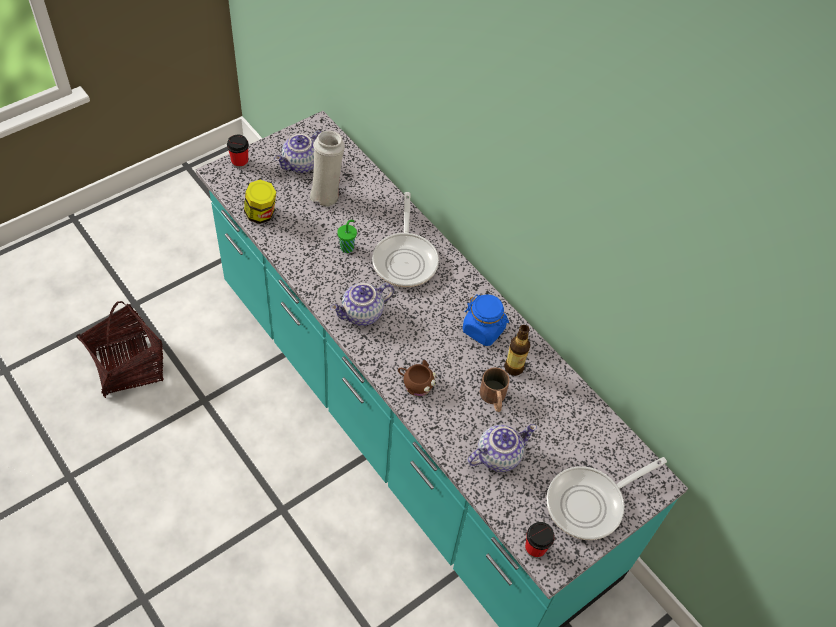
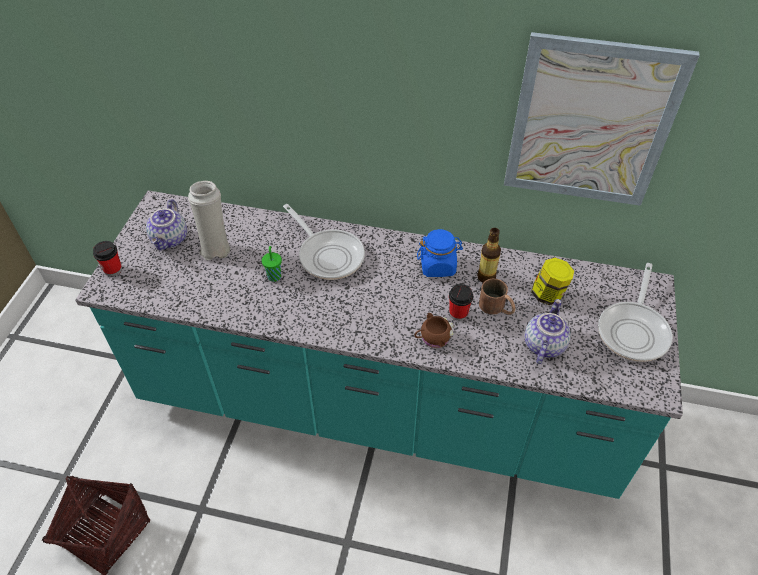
camera: 35 degrees left, 5 degrees down
jar [244,180,276,224] -> jar moved to [531,258,574,305]
teapot [330,283,394,326] -> none
cup [525,522,555,558] -> cup moved to [449,284,473,321]
none -> picture [504,32,700,206]

